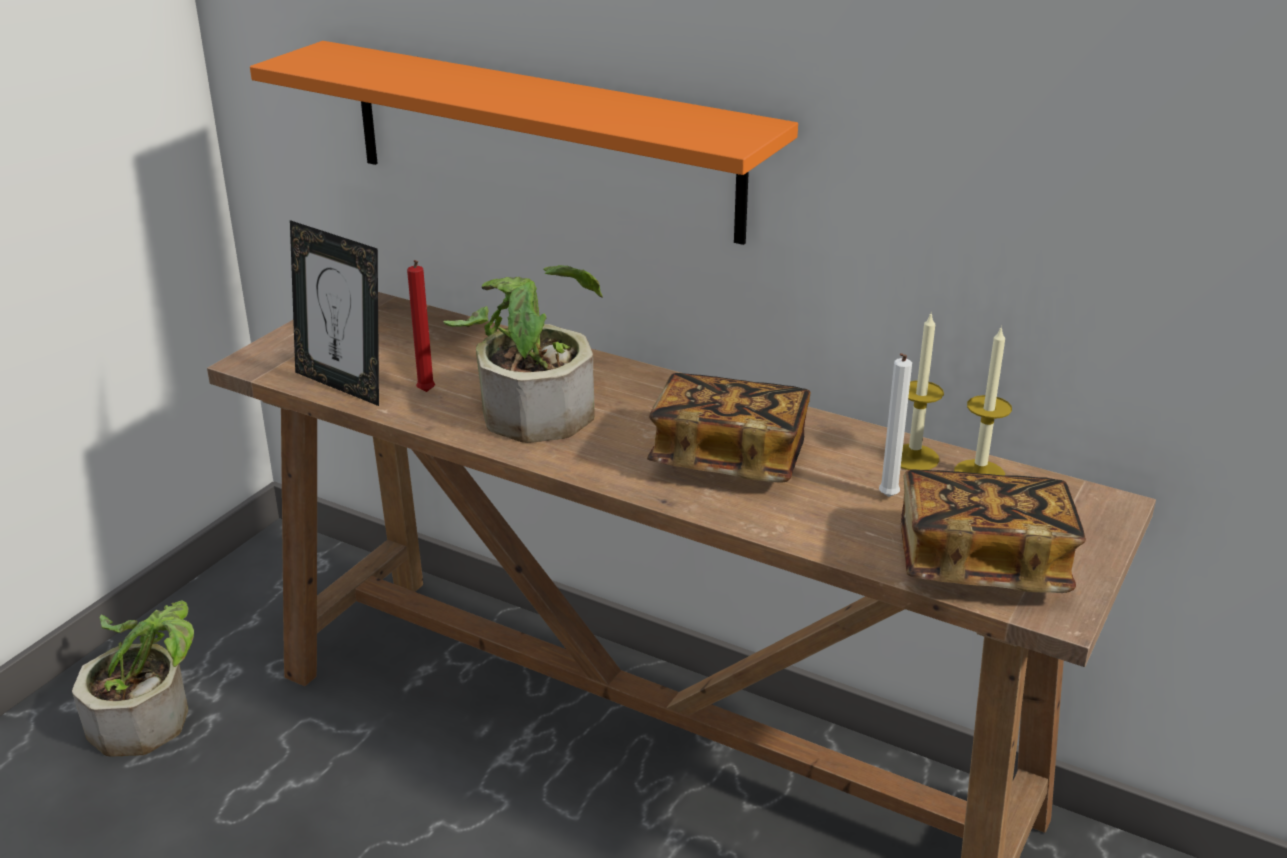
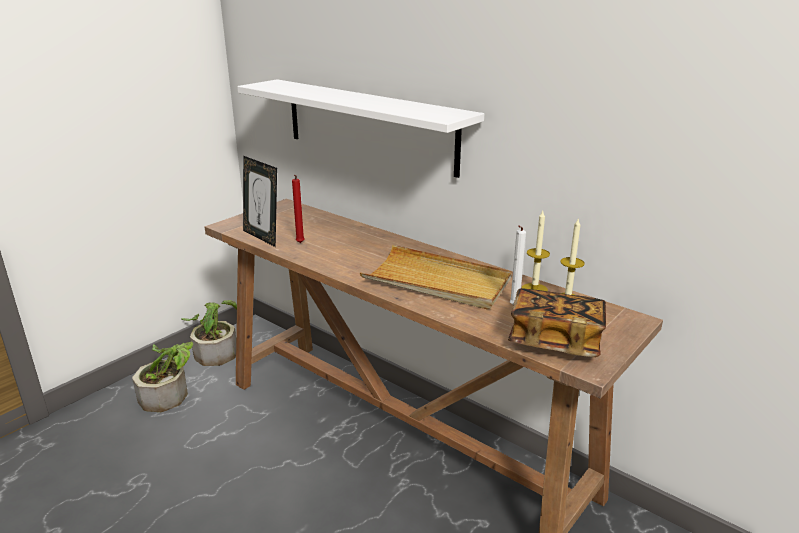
camera: 10 degrees right, 5 degrees down
orange shelf [250,41,798,245] -> white shelf [237,79,484,178]
potted plant [443,265,603,443] -> potted plant moved to [181,300,237,366]
book [647,373,811,483] -> beige tray [360,245,512,310]

